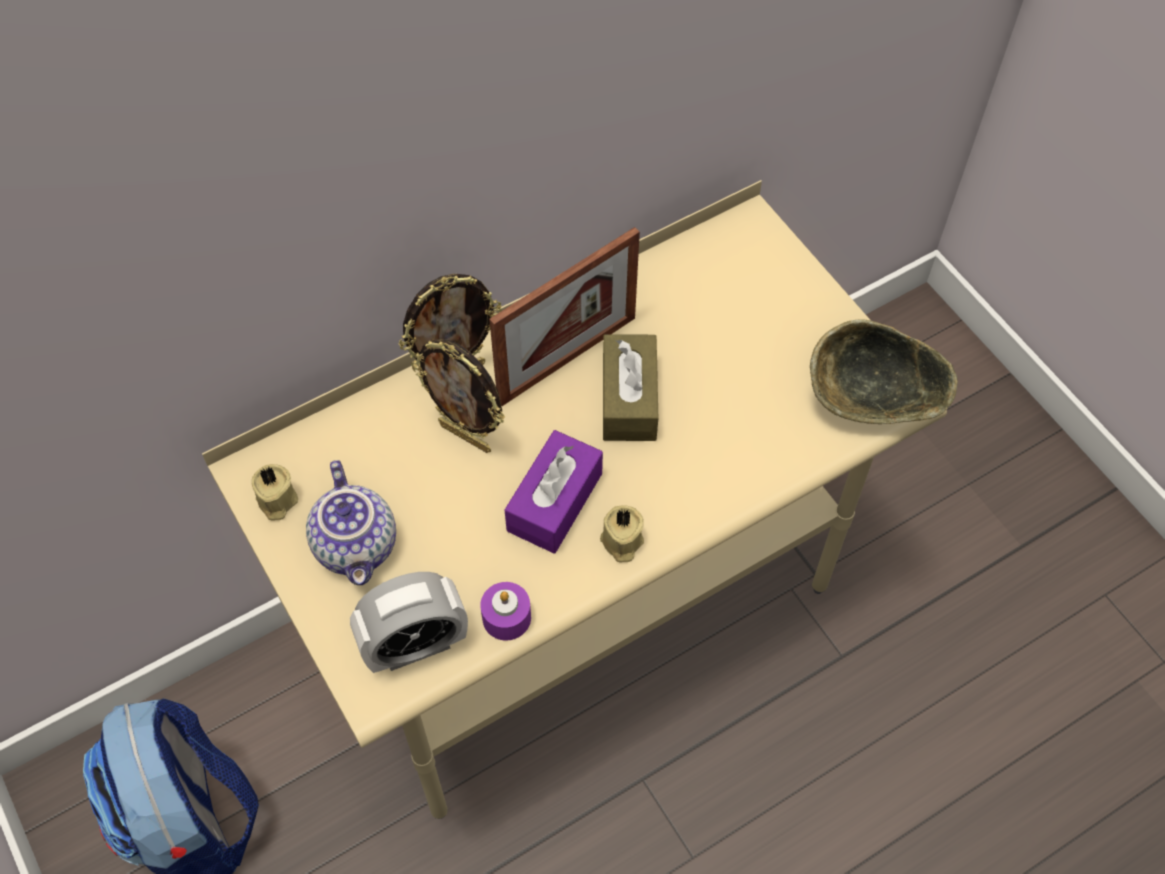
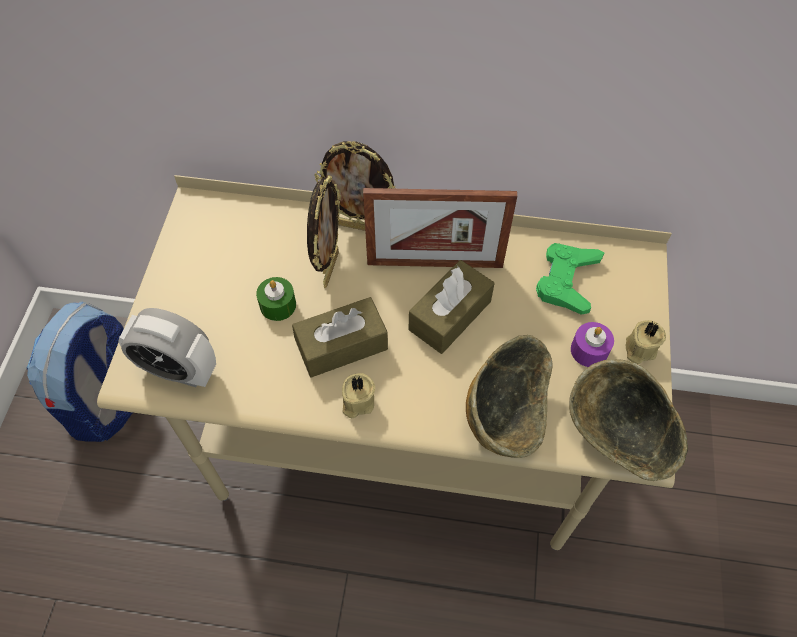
camera: 40 degrees right, 0 degrees up
beige candle [252,464,298,521] -> beige candle moved to [626,320,666,364]
teapot [306,460,396,585] -> none
picture frame [411,339,505,453] -> picture frame turned 150 degrees counterclockwise [307,175,341,288]
purple candle [480,582,531,640] -> purple candle moved to [571,322,614,367]
purple tissue box [505,430,603,553] -> brown tissue box [292,297,388,378]
none -> green candle [256,277,296,321]
none -> bowl [466,335,553,458]
none -> green game controller [536,243,604,315]

